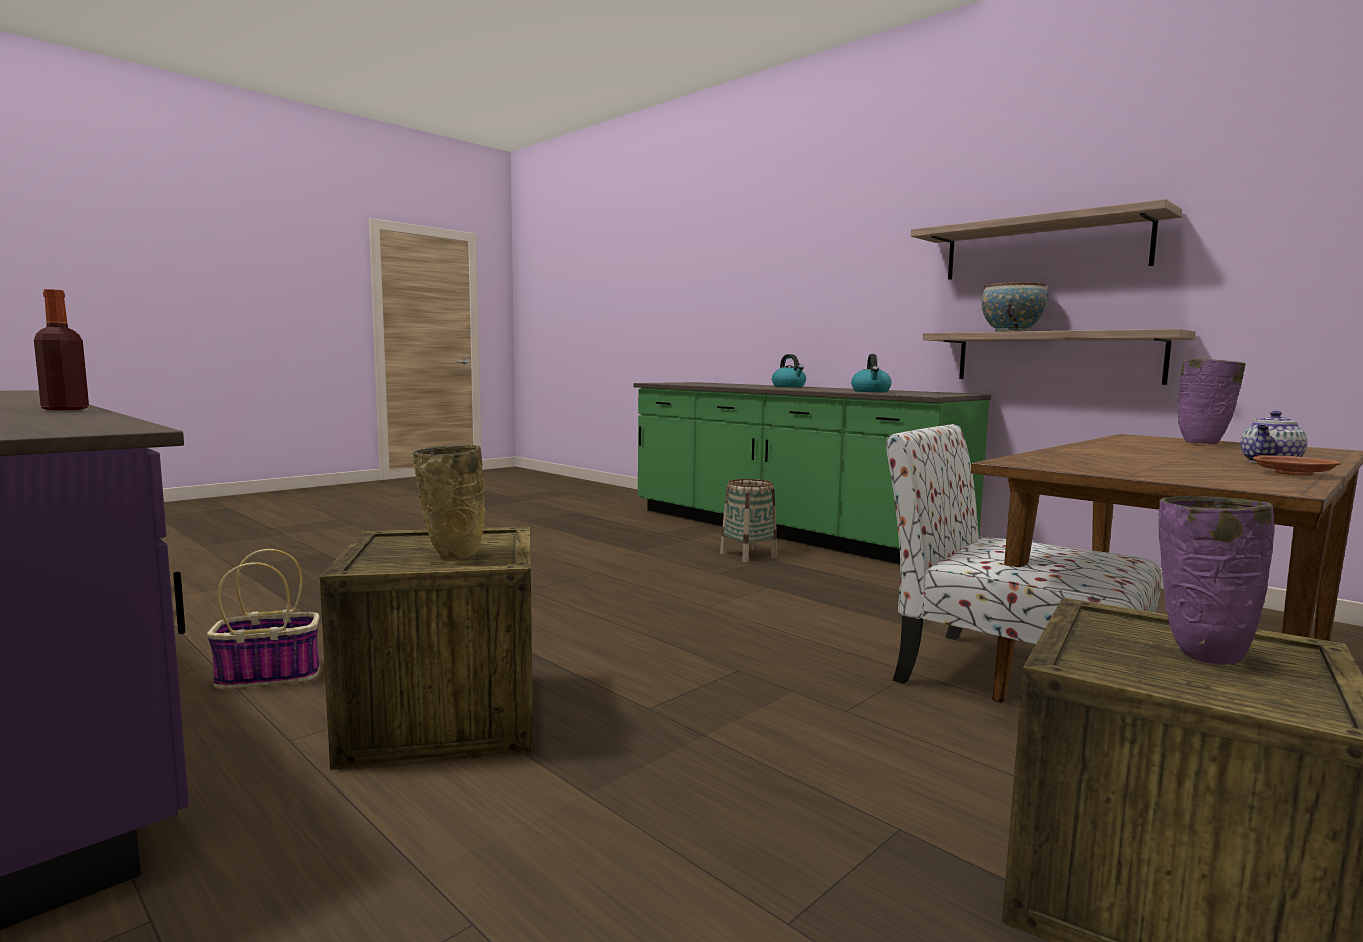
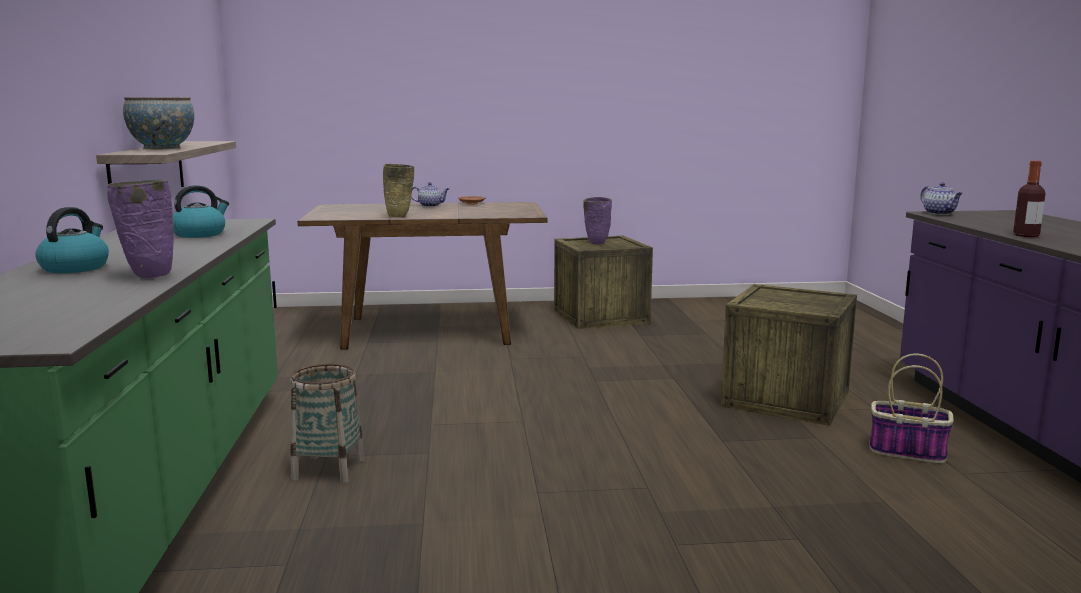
camera: 140 degrees left, 5 degrees up
beige vase [413,445,486,559] -> beige vase moved to [383,164,414,218]
chair [886,424,1162,684] -> none
shelf [911,199,1182,280] -> none
purple vase [1177,359,1246,444] -> purple vase moved to [107,179,174,278]
none -> teapot [920,182,963,215]

